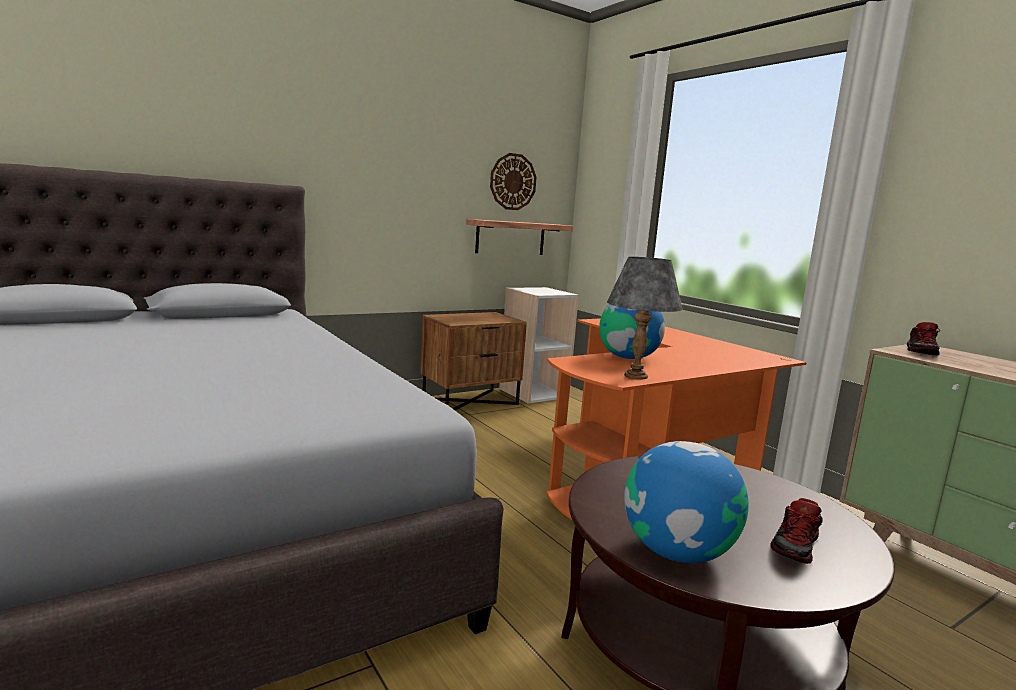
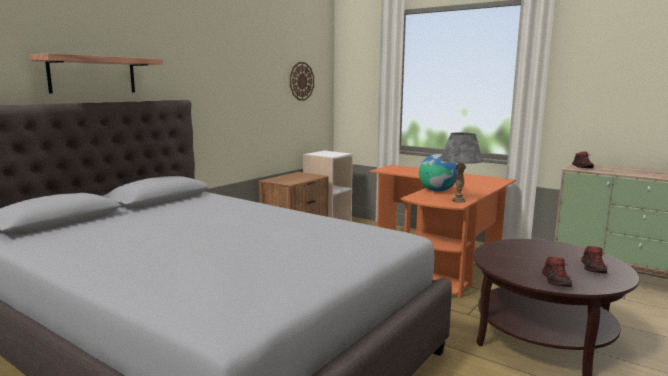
camera: 20 degrees left, 0 degrees up
shelf [466,219,573,255] -> shelf moved to [29,53,163,94]
globe [624,441,749,563] -> shoe [542,257,572,287]

